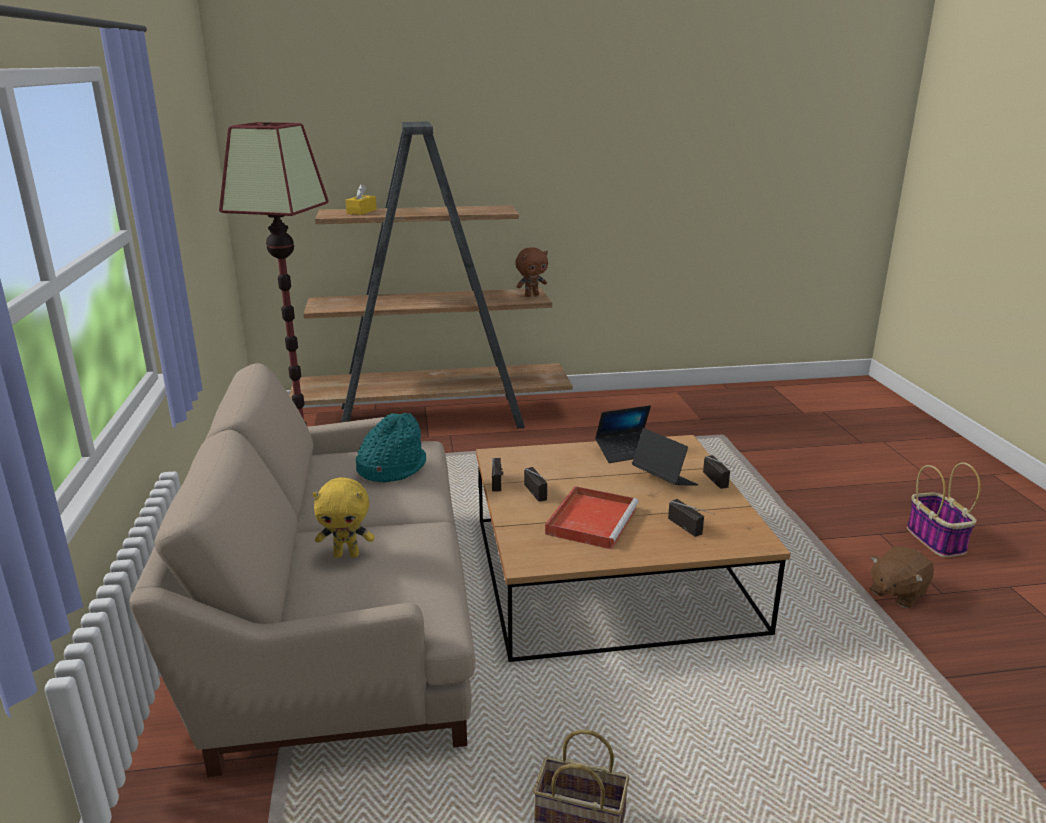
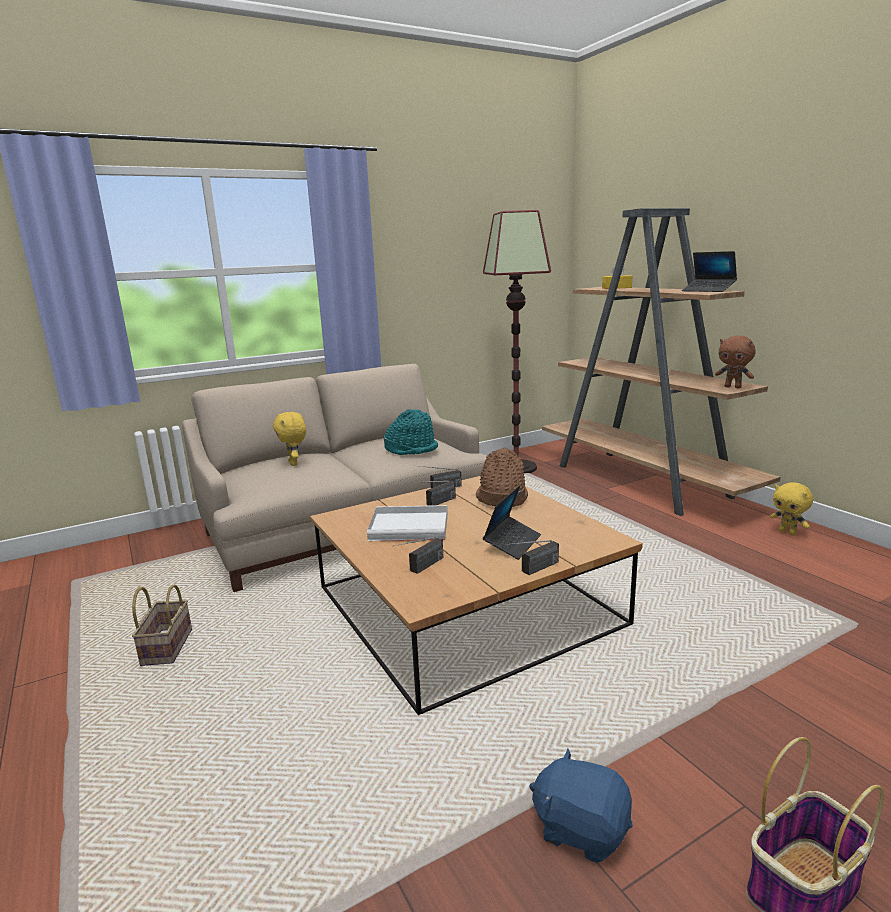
camera: 70 degrees right, 5 degrees down
red tray [545,486,639,549] -> white tray [367,505,448,541]
laptop [595,405,651,463] -> laptop moved to [682,251,737,292]
brown plush toy [870,546,934,608] -> blue plush toy [529,748,633,863]
none -> brown hat [476,447,528,507]
none -> yellow plush toy [770,482,813,535]

